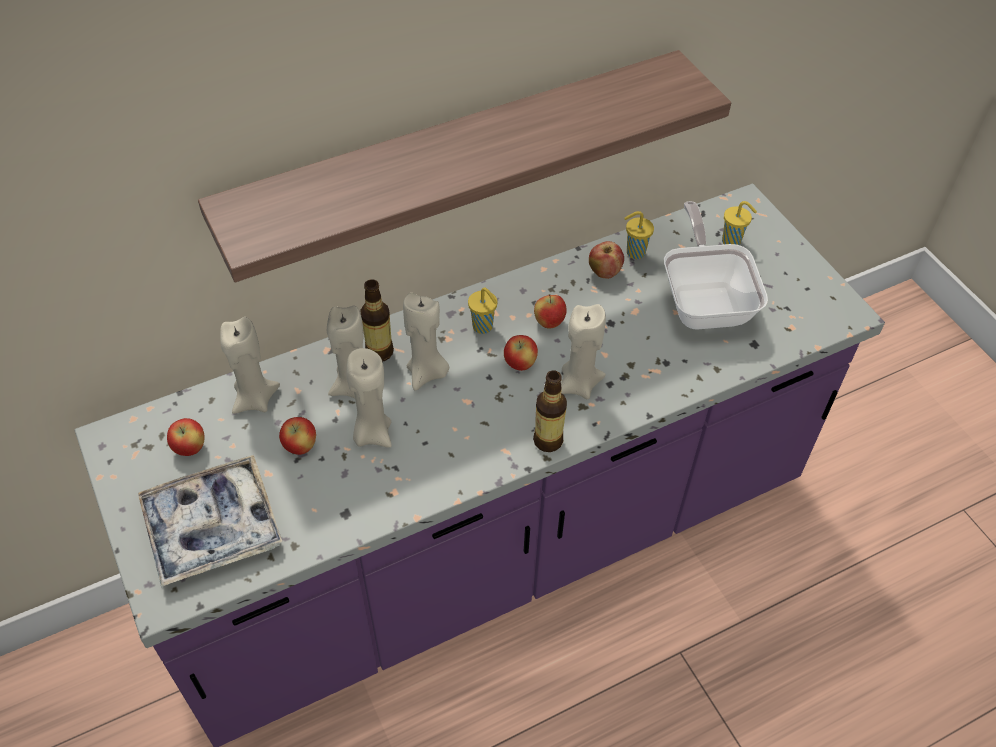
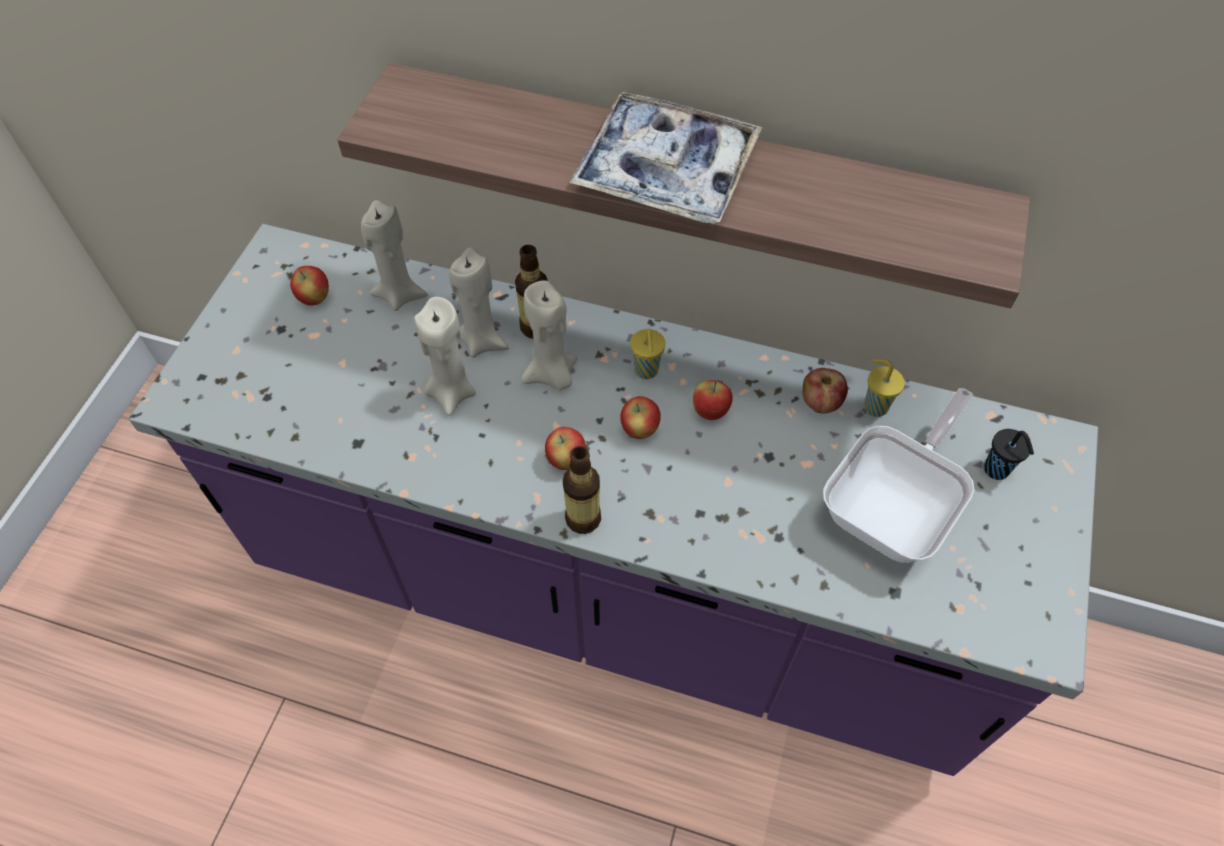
camera: 45 degrees right, 5 degrees up
tray [138,455,282,587] -> tray moved to [569,92,762,224]
apple [279,417,316,455] -> apple moved to [545,427,586,470]
beige candle [561,304,606,399] -> none
yellow cup [722,201,757,245] -> black cup [984,429,1034,480]

